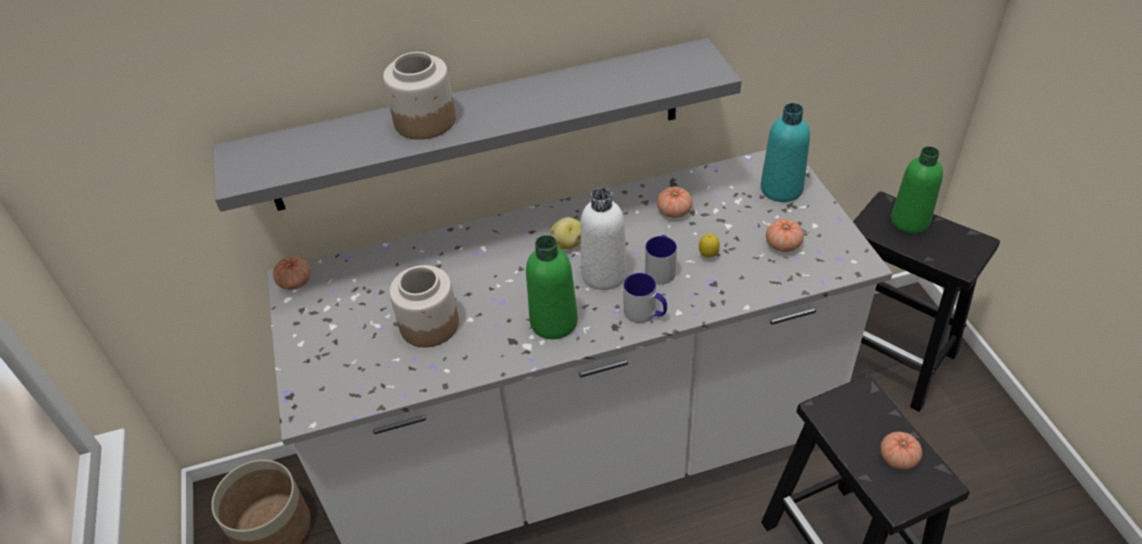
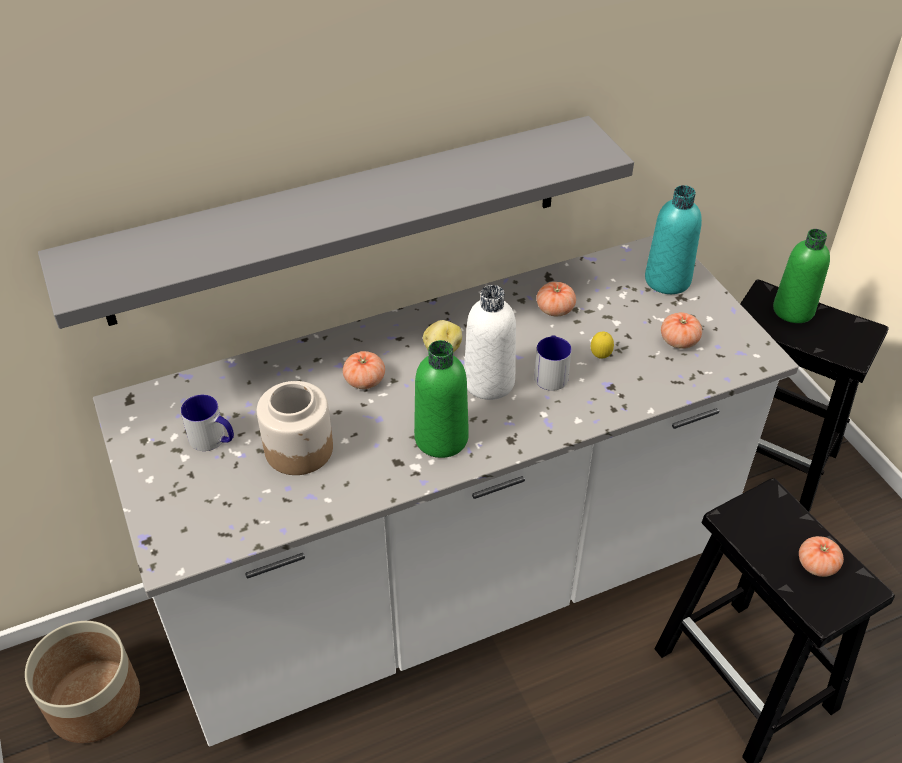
camera: 10 degrees left, 0 degrees up
tomato [273,256,311,290] -> tomato moved to [343,351,385,389]
jar [383,52,456,140] -> none
mug [623,273,667,323] -> mug moved to [181,395,234,451]

